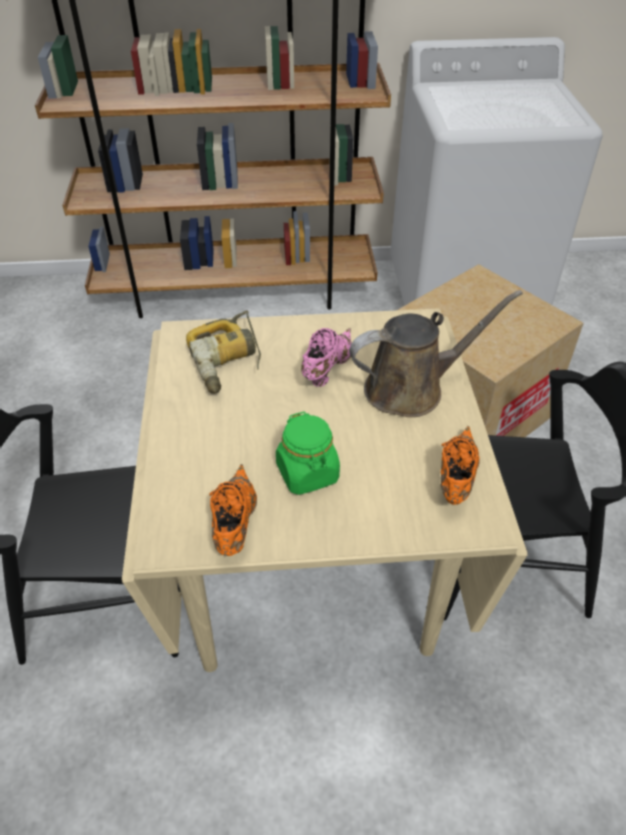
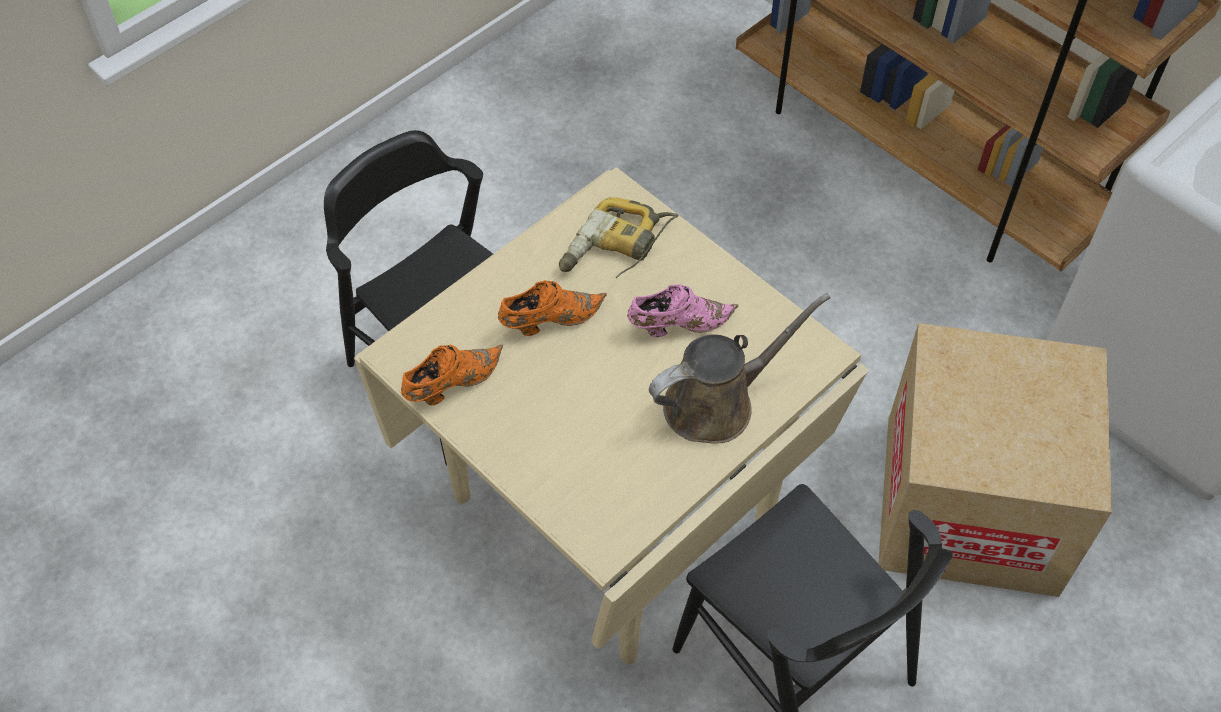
camera: 50 degrees right, 10 degrees up
green jar [276,411,340,495] -> none
brown watering can [349,290,523,417] -> brown watering can turned 60 degrees counterclockwise [649,293,830,444]
orange shoe [441,426,480,505] -> orange shoe moved to [498,280,607,336]

